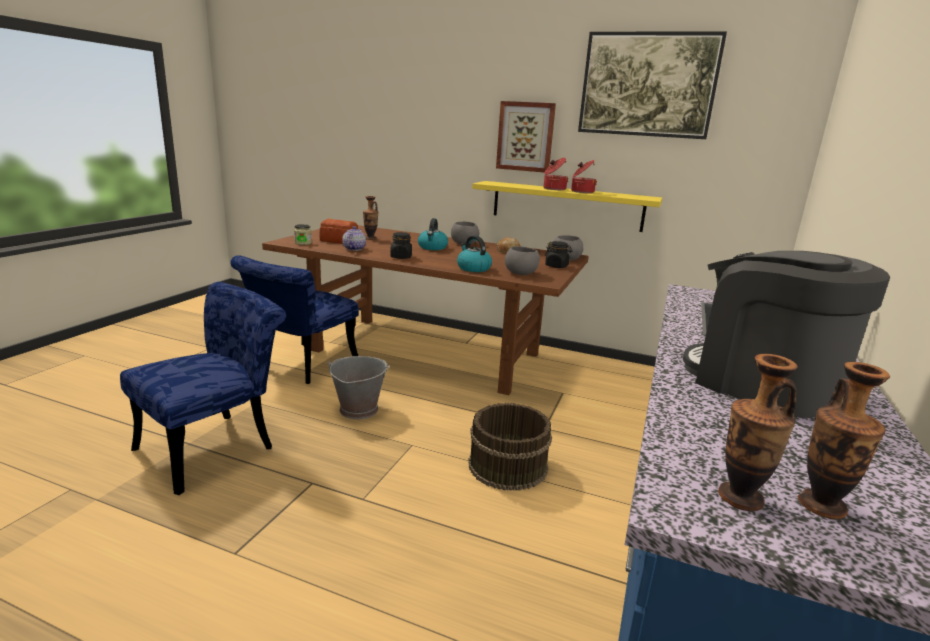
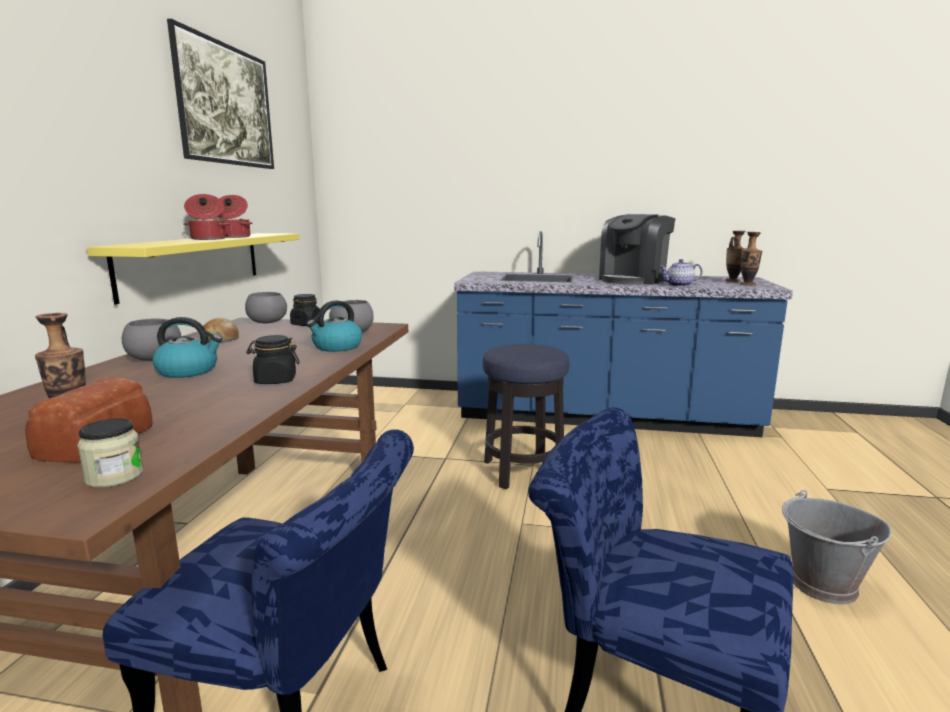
camera: 100 degrees left, 5 degrees down
grey bucket [328,356,390,419] -> grey bucket moved to [782,490,891,604]
teapot [342,226,366,251] -> teapot moved to [659,259,703,287]
brown bucket [468,403,552,491] -> stool [483,344,570,489]
picture [496,101,556,173] -> none

